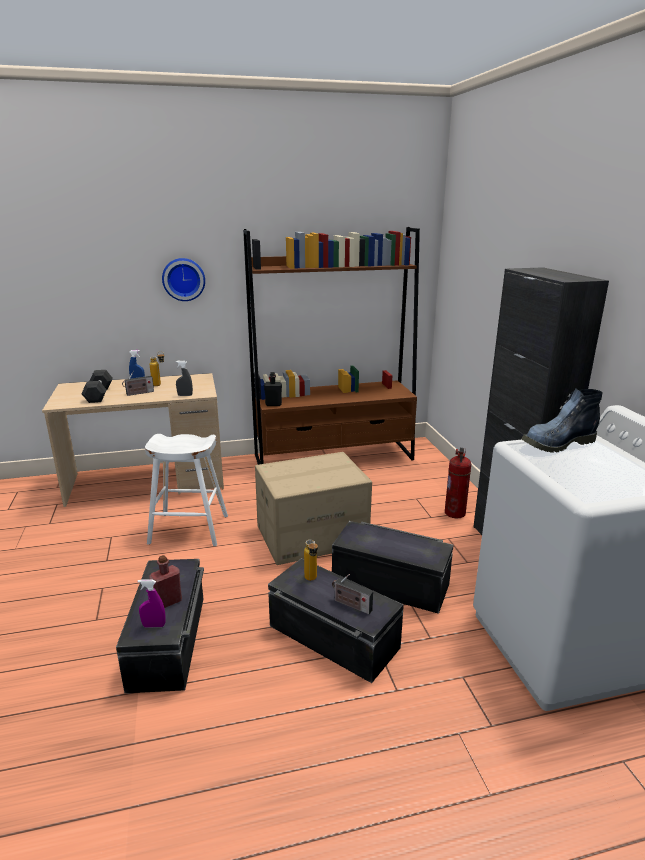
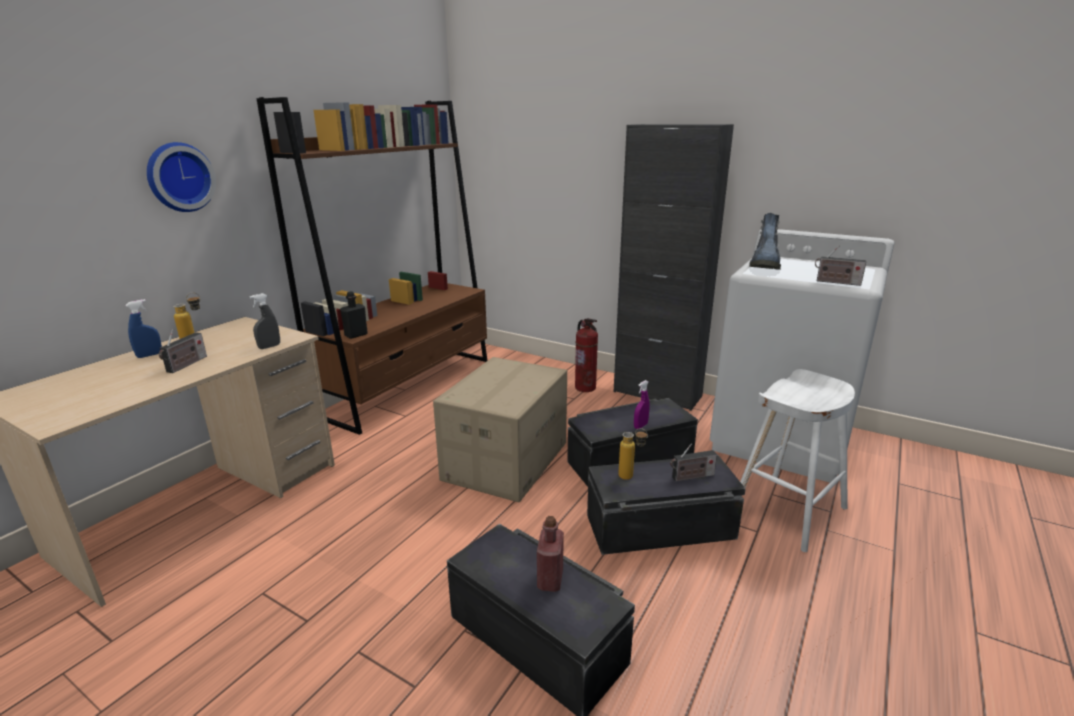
camera: 45 degrees left, 0 degrees up
black dumbbell [81,370,113,403] -> none
purple spray bottle [138,579,166,628] -> purple spray bottle moved to [634,380,650,429]
white stool [145,434,228,546] -> white stool moved to [740,369,855,552]
none -> radio [815,245,866,286]

